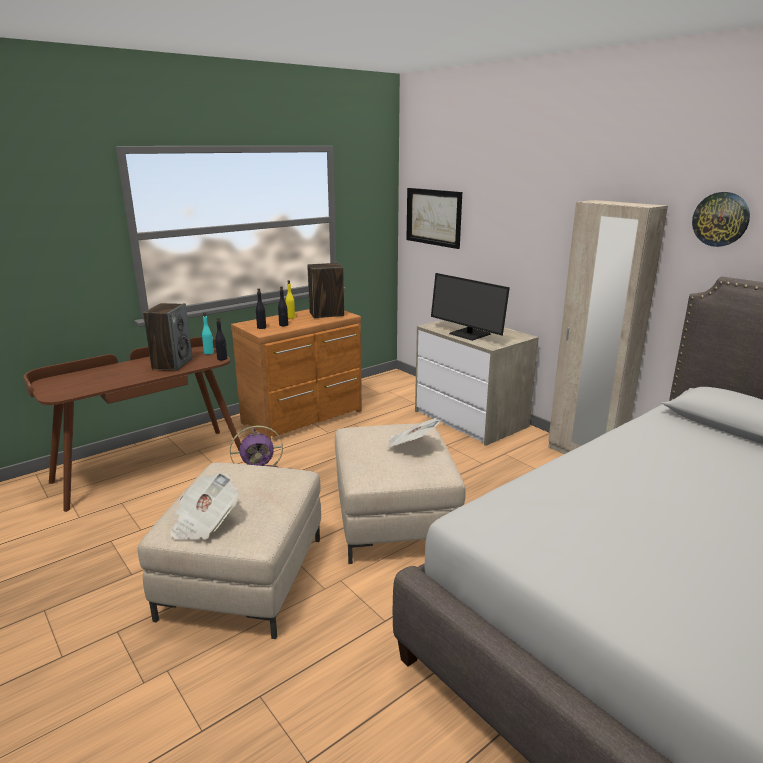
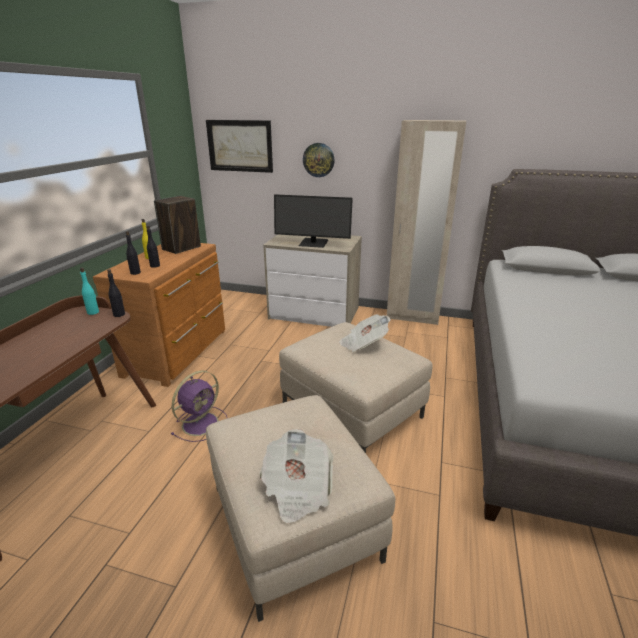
camera: 35 degrees left, 5 degrees up
speaker [143,303,192,371] -> none
wall clock [692,192,750,247] -> wall clock moved to [303,143,335,177]

